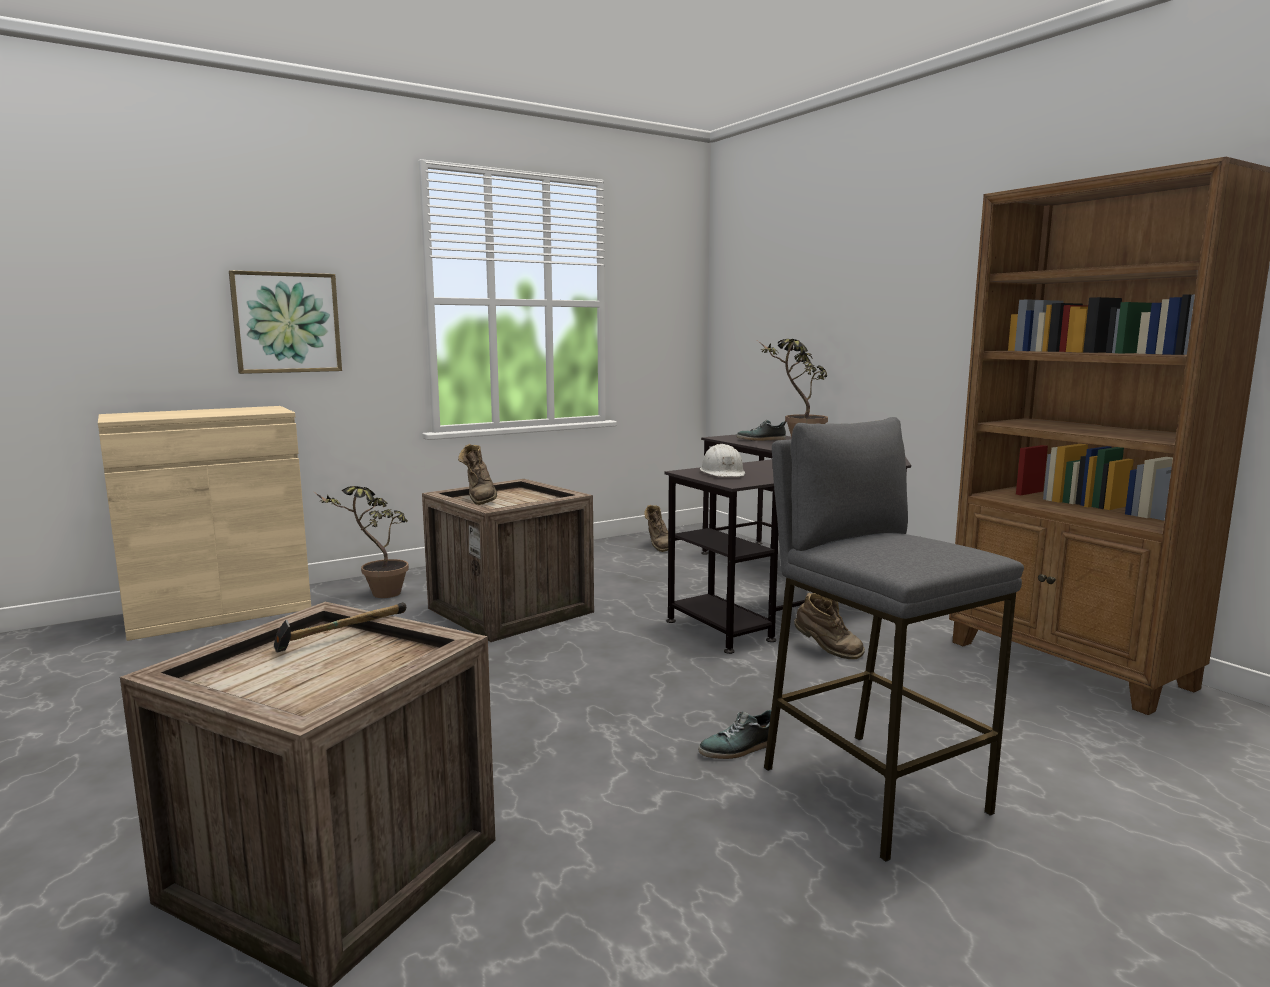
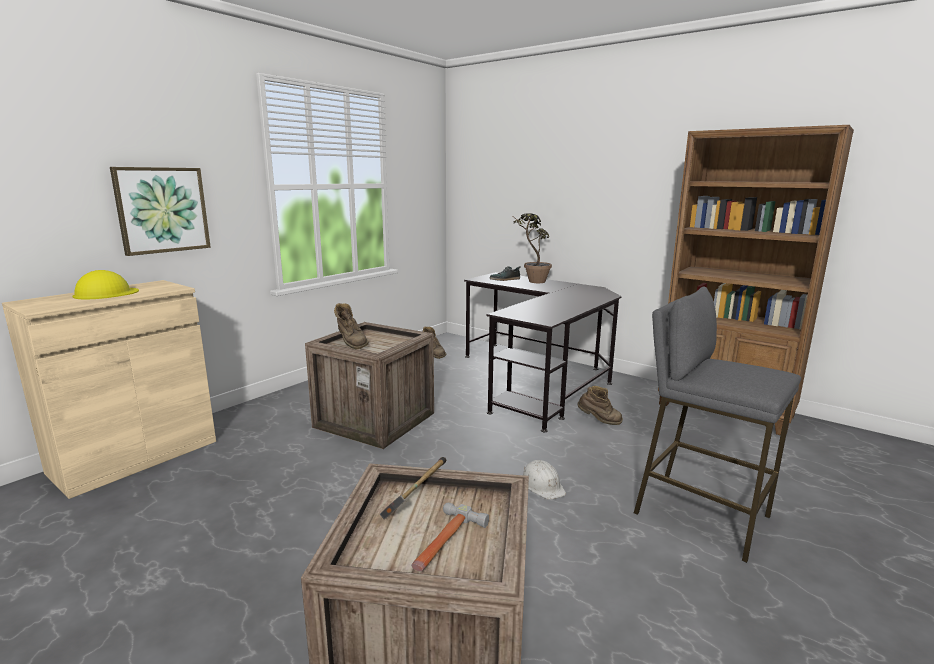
camera: 20 degrees left, 5 degrees up
potted plant [313,486,409,598] -> none
shoe [698,710,771,759] -> none
white hard hat [700,444,745,477] -> white hard hat moved to [523,460,566,500]
none -> yellow hard hat [72,270,139,299]
none -> hammer [411,503,489,571]

